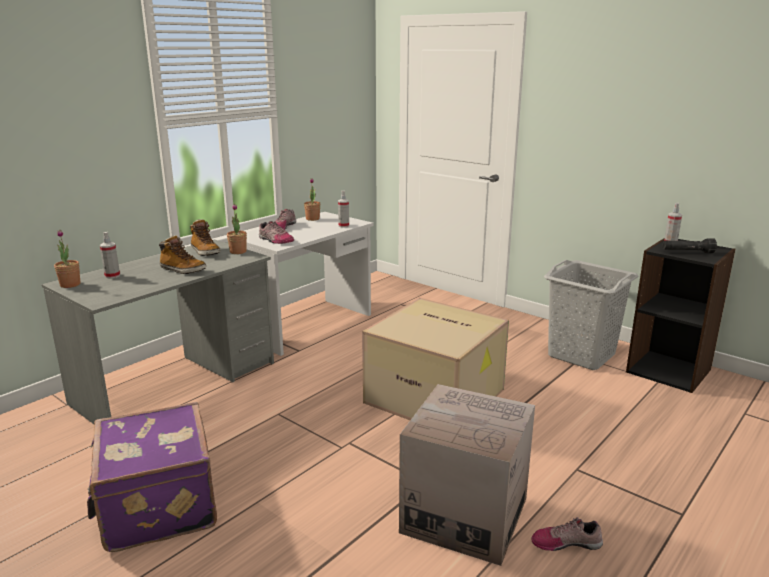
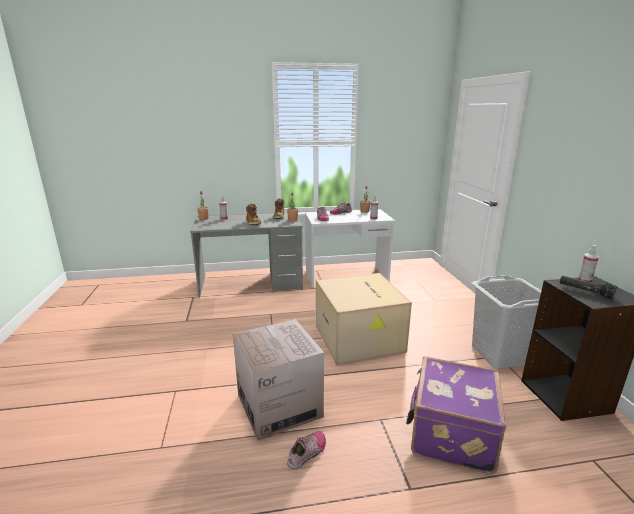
camera: 40 degrees right, 0 degrees up
purple suitcase [87,402,217,552] -> purple suitcase moved to [406,356,506,474]
shoe [531,517,603,551] -> shoe turned 90 degrees clockwise [287,431,326,469]

